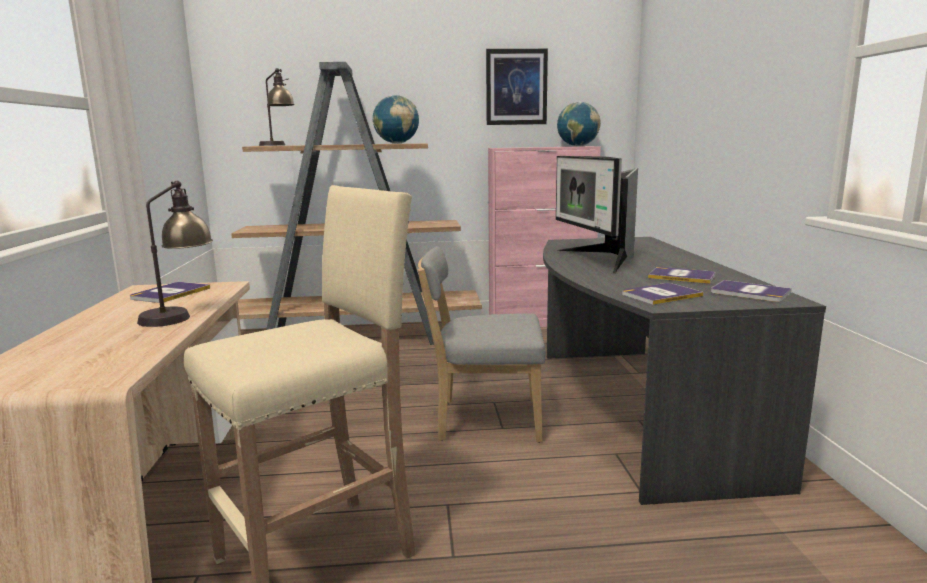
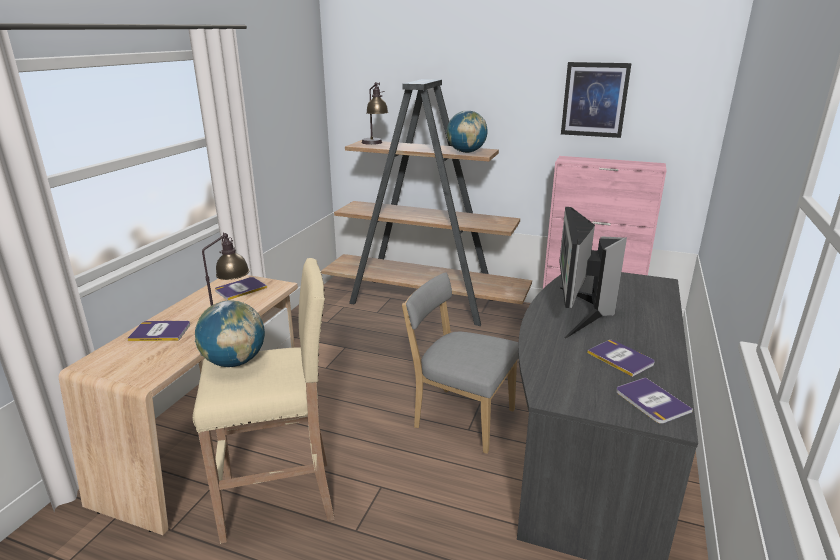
camera: 25 degrees right, 10 degrees up
globe [557,102,601,146] -> globe moved to [195,300,265,367]
book [622,283,704,305] -> book moved to [127,321,190,341]

